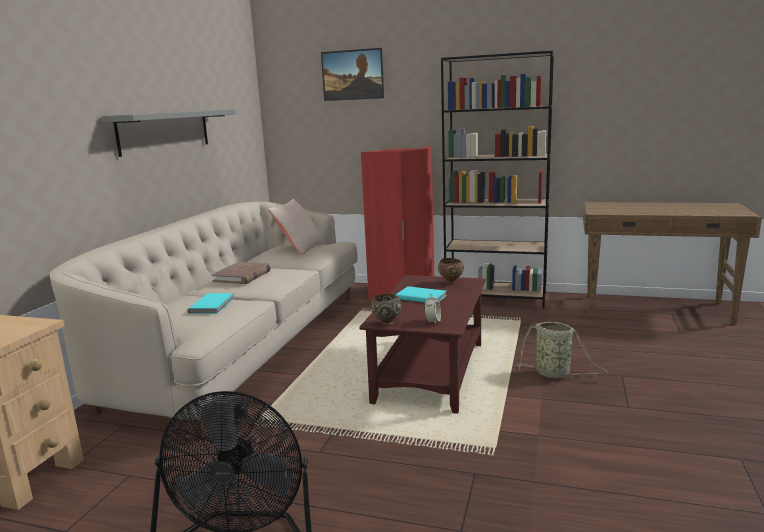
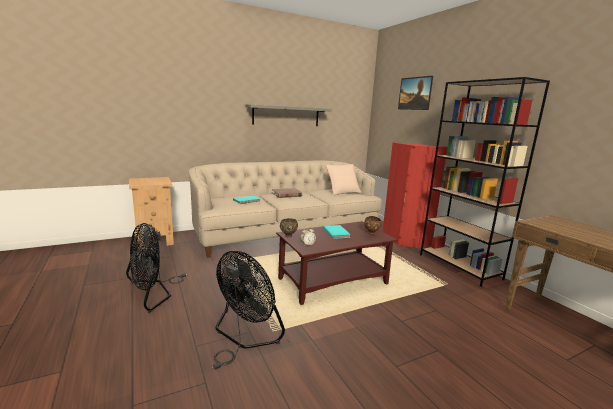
camera: 45 degrees right, 0 degrees up
basket [516,322,608,378] -> none
none -> black fan [213,251,285,370]

